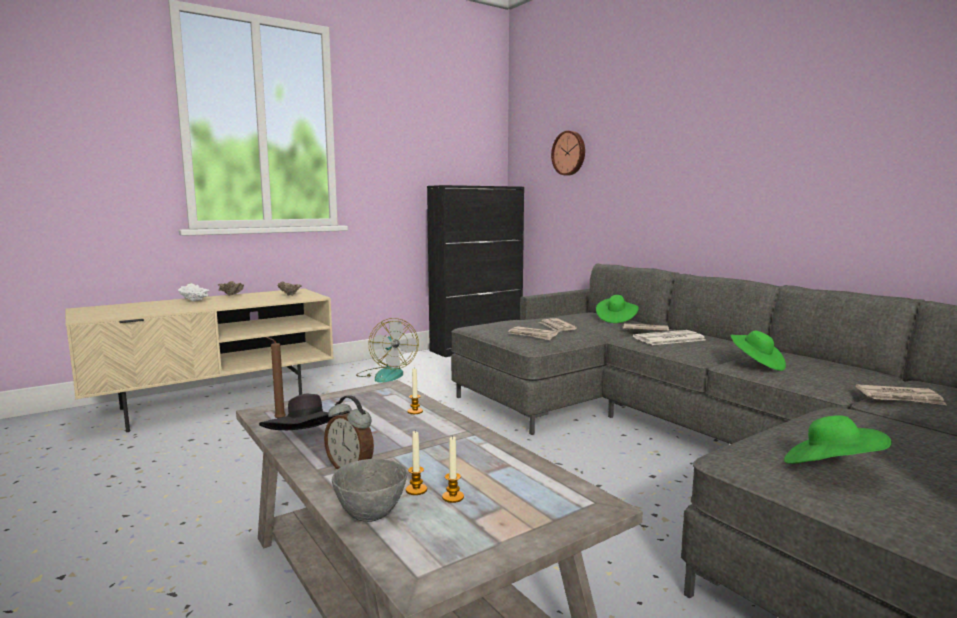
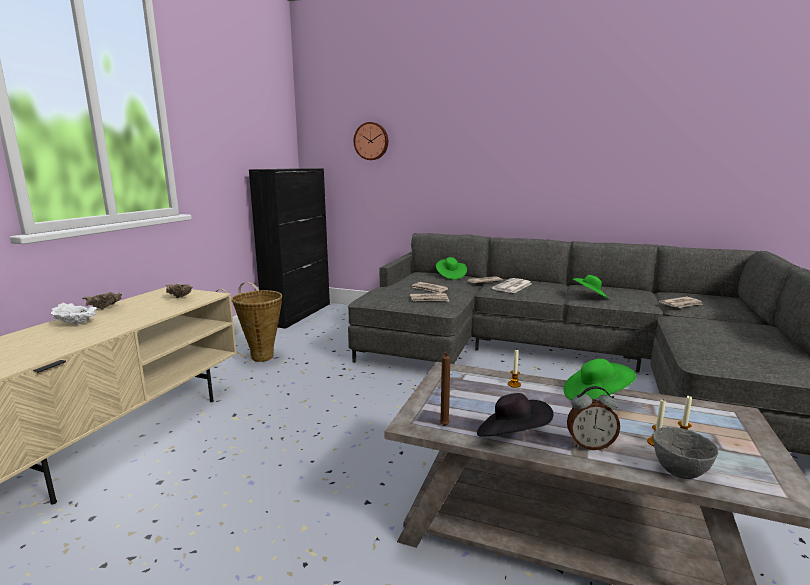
camera: 35 degrees left, 5 degrees up
fan [356,318,419,383] -> basket [216,282,282,362]
green hat [784,415,892,464] -> green hat moved to [564,359,636,401]

